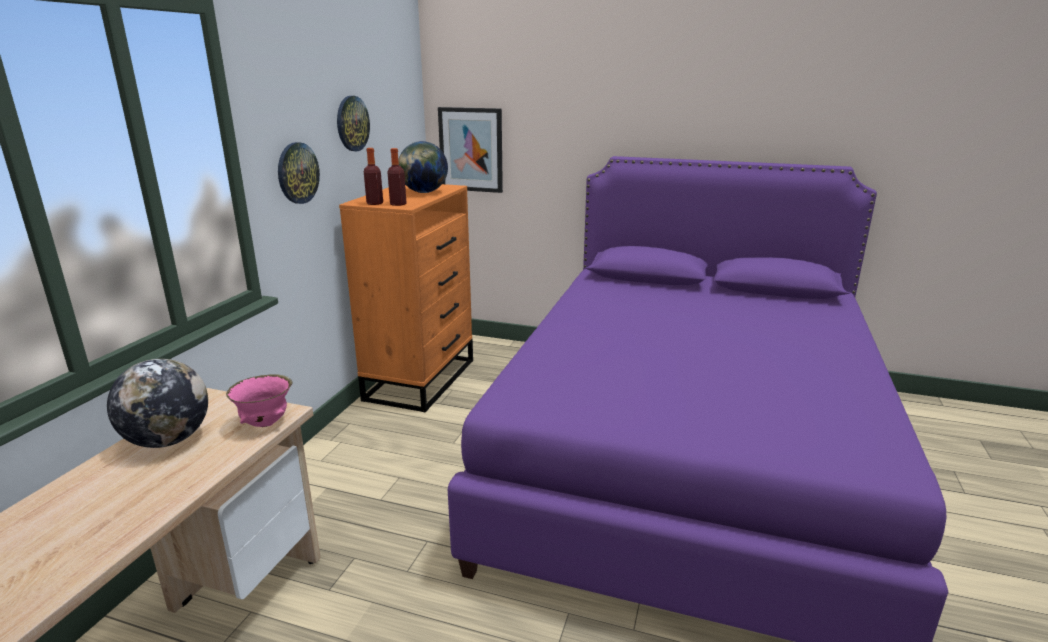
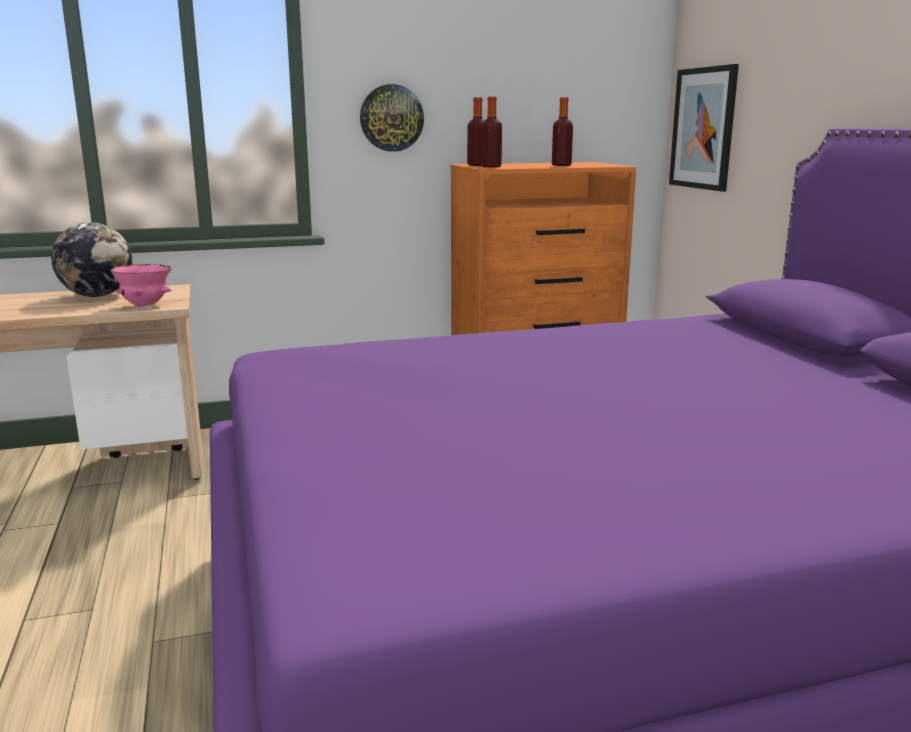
camera: 55 degrees right, 5 degrees down
wall clock [337,96,370,151] -> none
globe [399,141,448,193] -> bottle [552,97,573,166]

